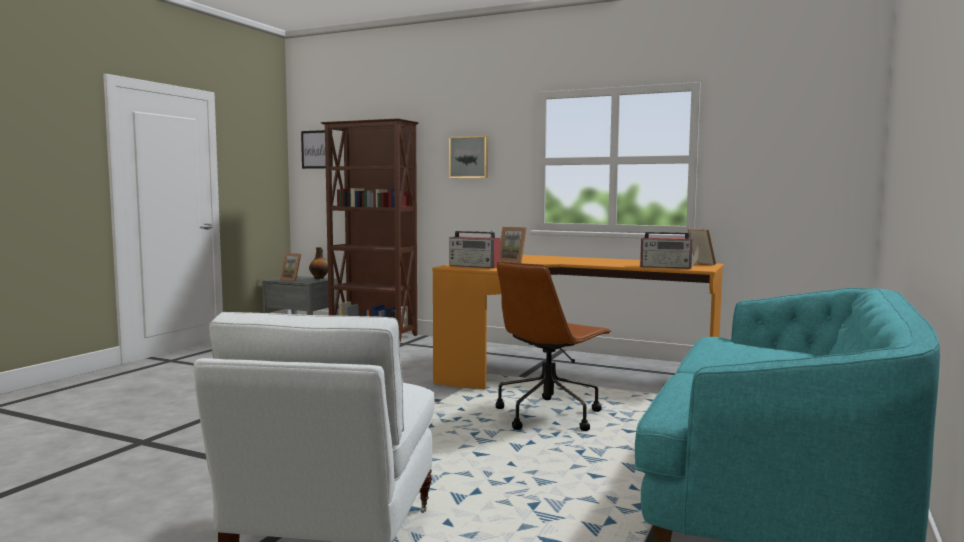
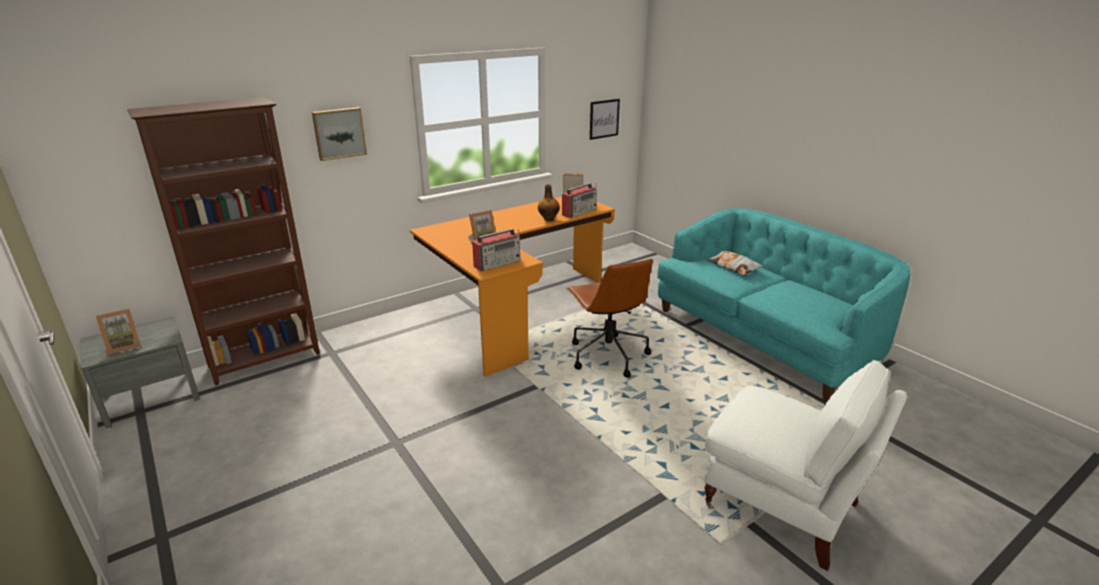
camera: 60 degrees left, 20 degrees up
picture [301,130,333,169] -> picture moved to [590,99,620,140]
bottle [309,247,328,279] -> bottle moved to [538,184,560,221]
none -> pillow [707,251,762,275]

